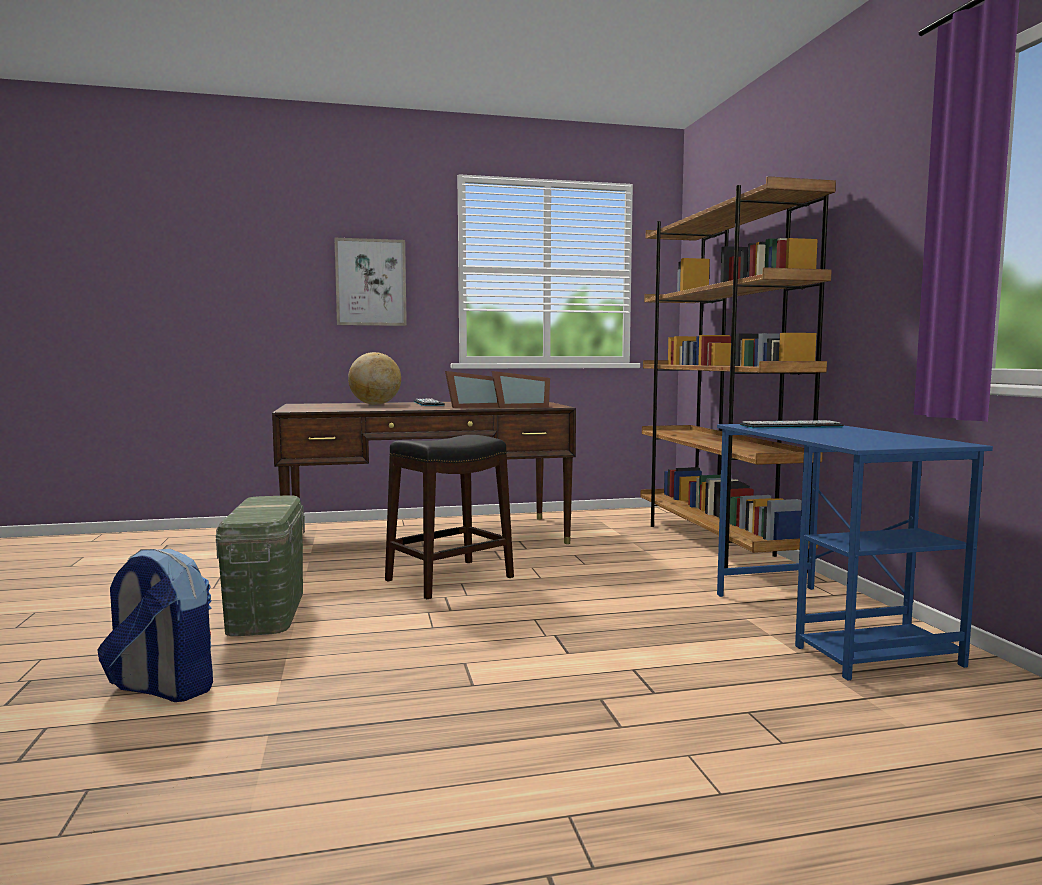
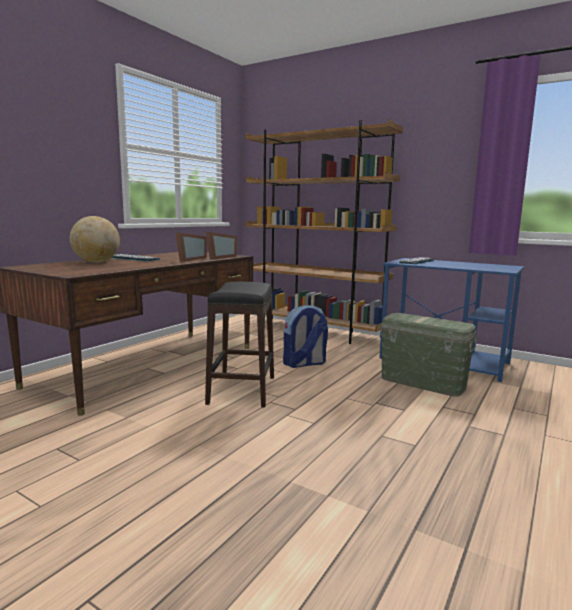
camera: 45 degrees left, 5 degrees up
backpack [97,549,213,702] -> backpack moved to [283,305,328,368]
green storage box [216,495,305,636] -> green storage box moved to [380,313,478,397]
picture [334,238,407,326] -> none

